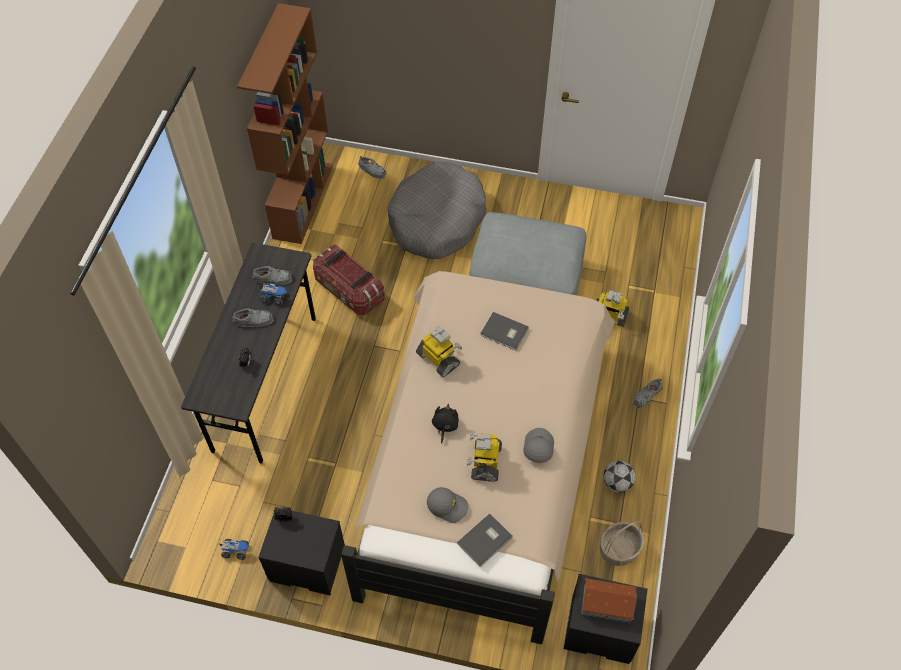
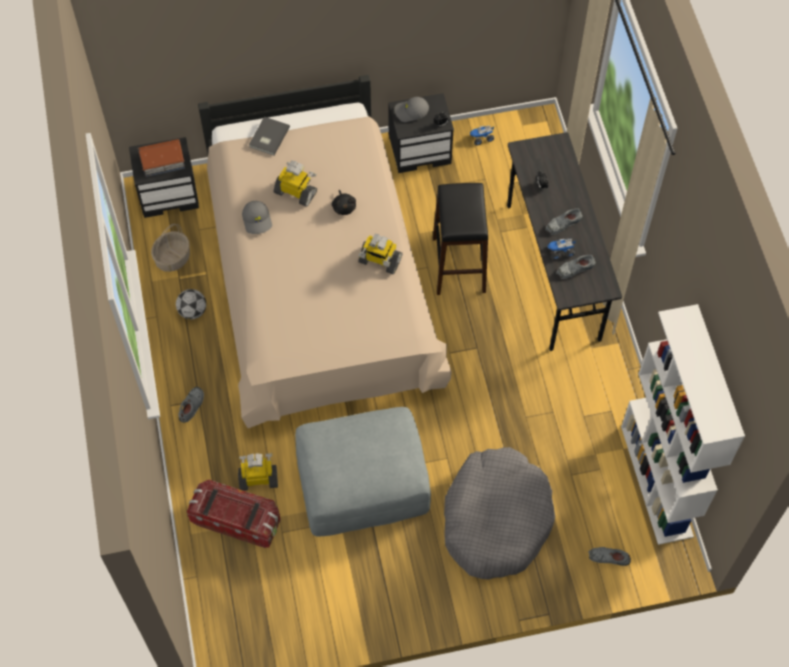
camera: 155 degrees right, 5 degrees up
brown bookcase [237,3,333,244] -> white bookcase [621,304,745,545]
storage box [313,244,385,315] -> storage box moved to [187,480,281,548]
grey cap [427,487,468,523] -> grey cap moved to [394,97,429,122]
toy robot [467,431,502,482] -> toy robot turned 45 degrees counterclockwise [273,161,317,207]
grey book [480,312,529,350] -> none
none -> black stool [433,183,488,295]

